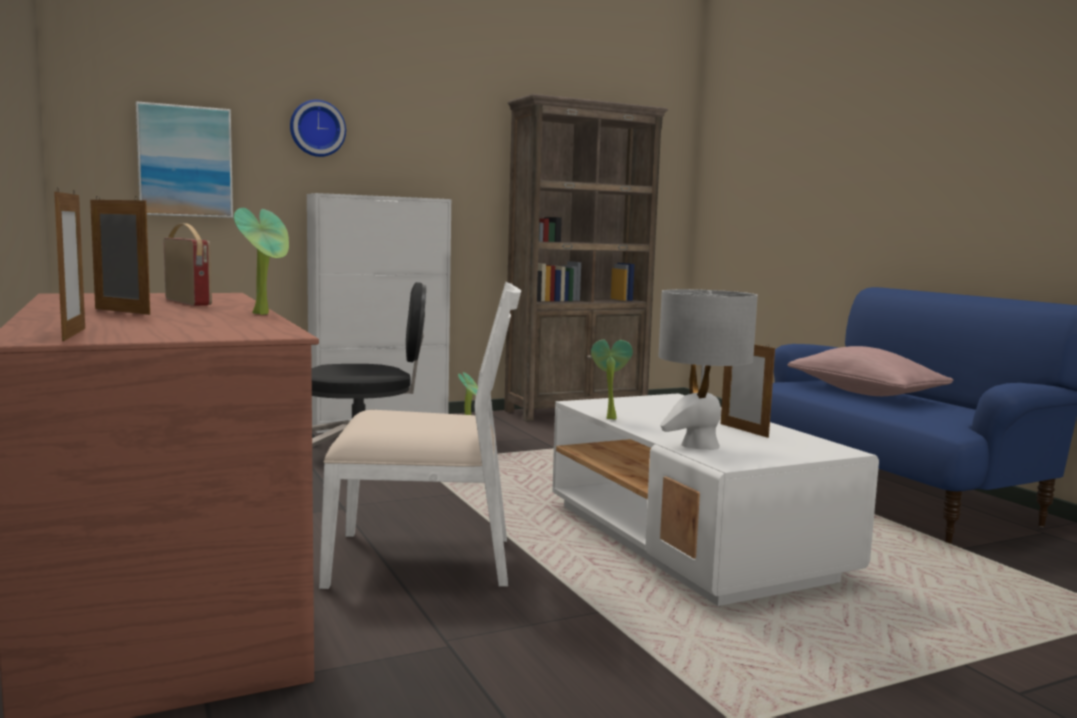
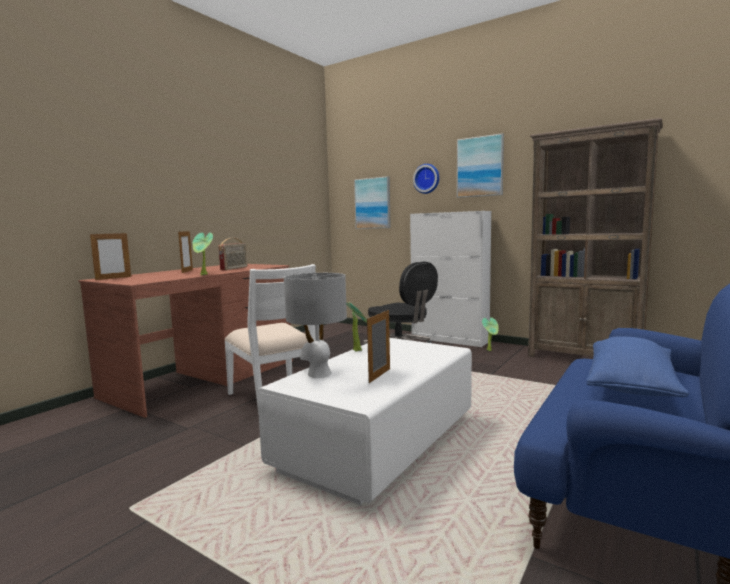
camera: 60 degrees right, 0 degrees up
pink pillow [787,346,953,396] -> blue pillow [586,336,689,397]
none -> picture [457,133,504,198]

